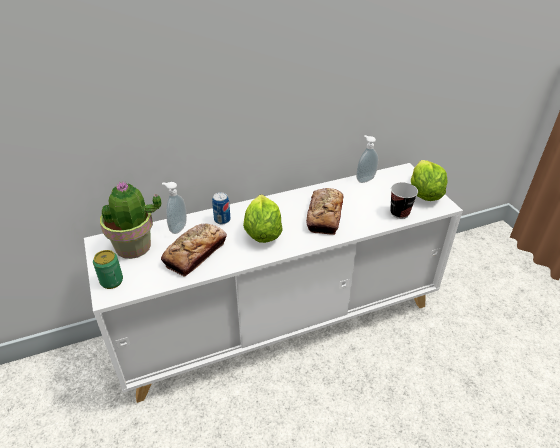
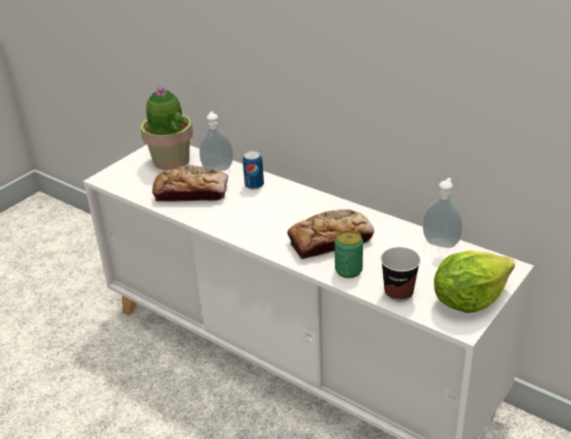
camera: 60 degrees right, 5 degrees down
can [93,250,123,289] -> can moved to [335,230,363,278]
lettuce [243,195,283,243] -> none

